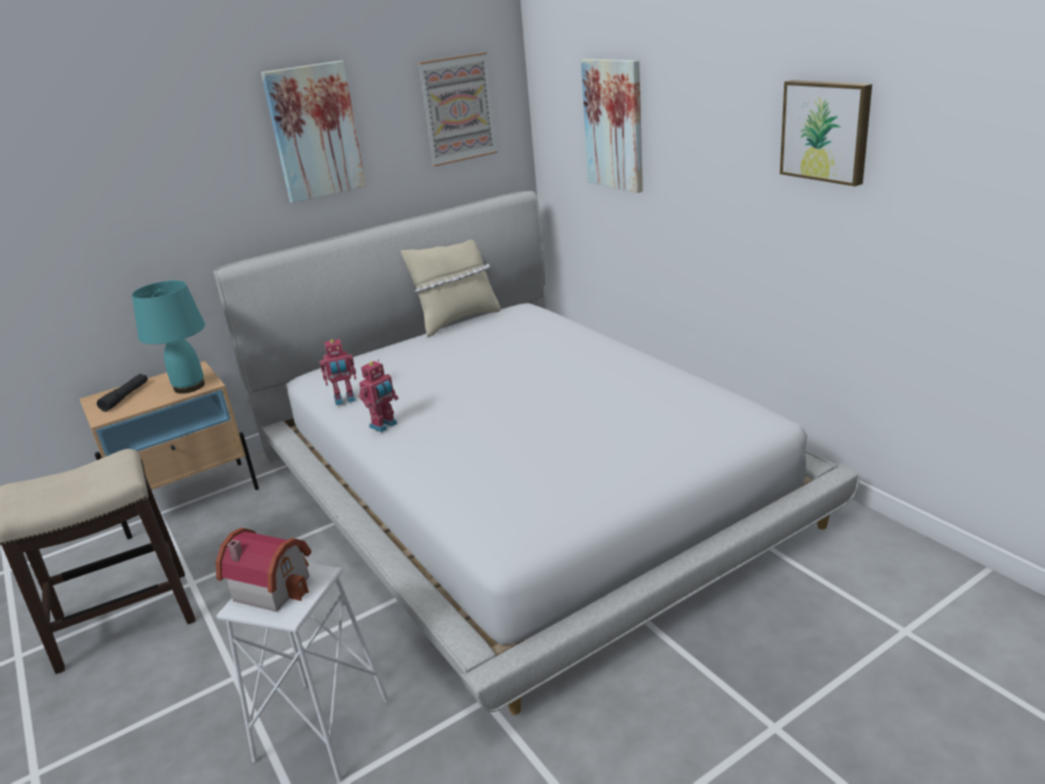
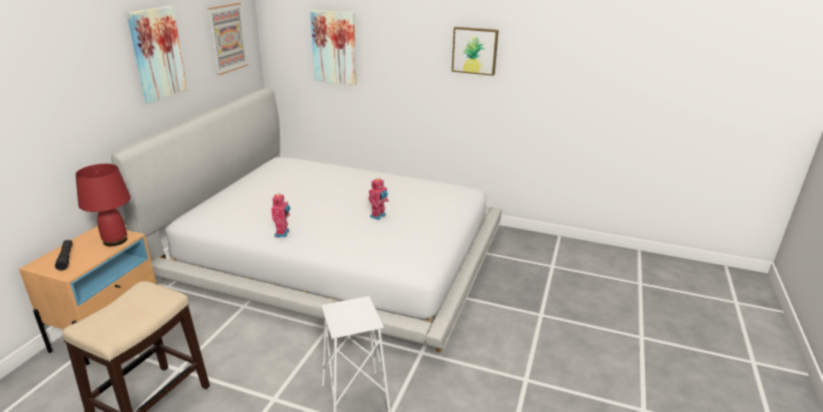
camera: 40 degrees left, 0 degrees up
turquoise table lamp [132,280,205,394] -> red table lamp [75,164,131,246]
toy house [216,528,312,612] -> none
toy robot [319,339,356,405] -> toy robot moved to [368,178,389,220]
beige pillow [401,239,500,337] -> none

